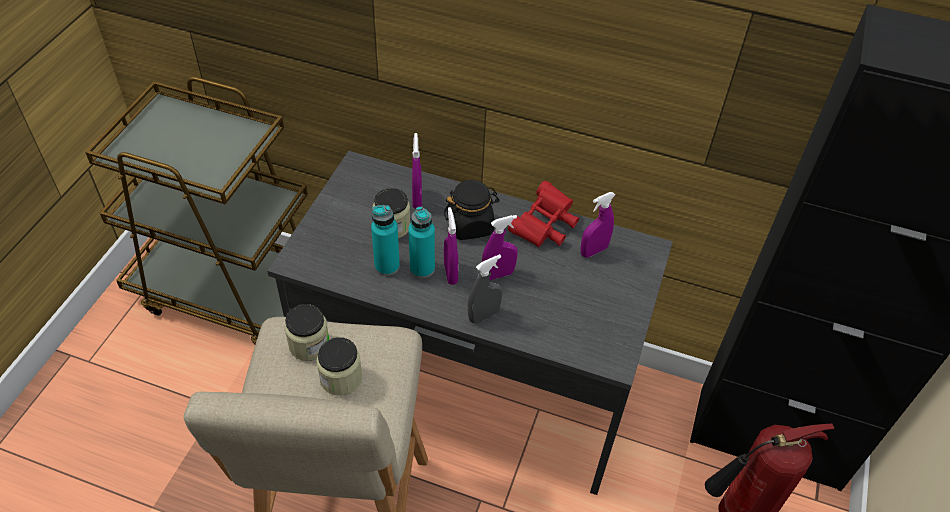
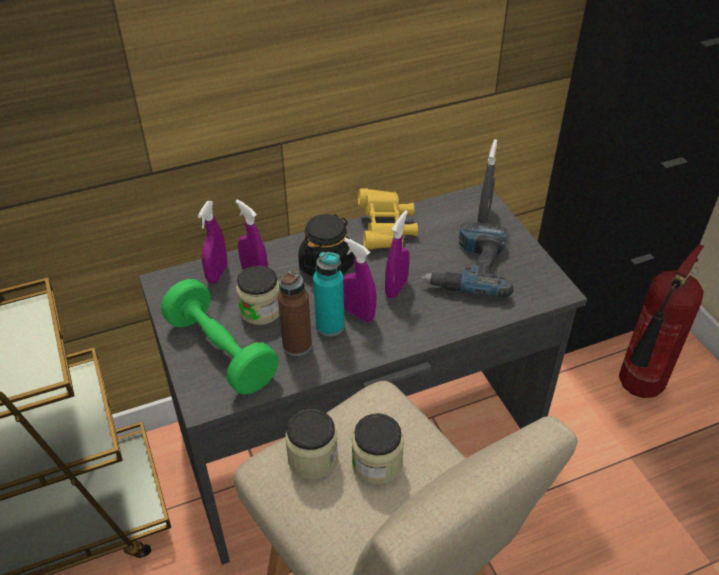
camera: 40 degrees left, 5 degrees down
turquoise bottle [371,205,400,276] -> brown bottle [278,269,312,356]
grey spray bottle [468,254,502,324] -> grey spray bottle moved to [478,139,497,223]
red binoculars [508,181,579,247] -> yellow binoculars [358,188,418,249]
purple spray bottle [581,192,615,257] -> purple spray bottle moved to [198,201,227,284]
none -> green dumbbell [161,279,279,395]
none -> power drill [422,222,514,298]

